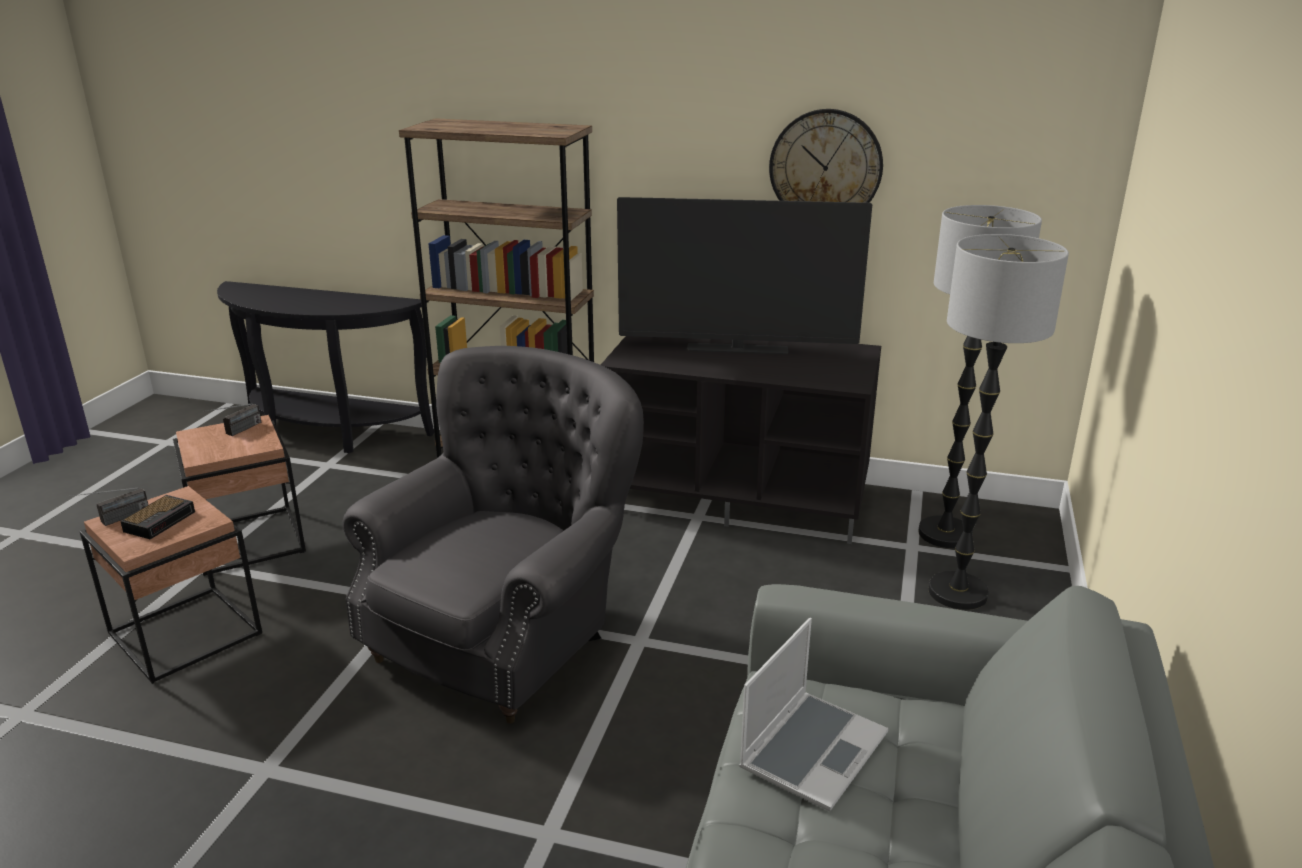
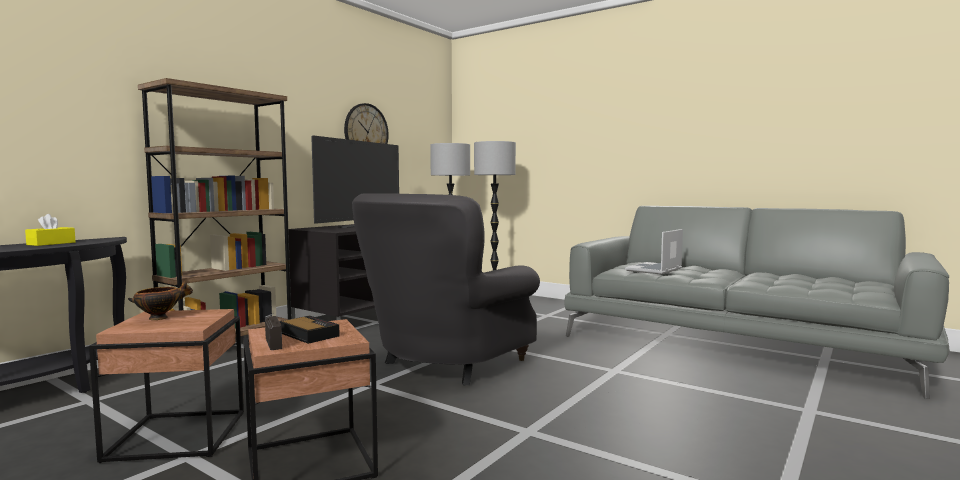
camera: 70 degrees left, 20 degrees down
radio [203,404,261,436] -> bowl [128,281,193,320]
grey armchair [342,346,644,723] -> grey armchair turned 105 degrees counterclockwise [352,193,540,385]
laptop [739,618,888,812] -> laptop turned 105 degrees counterclockwise [625,229,683,275]
none -> yellow tissue box [25,214,76,246]

